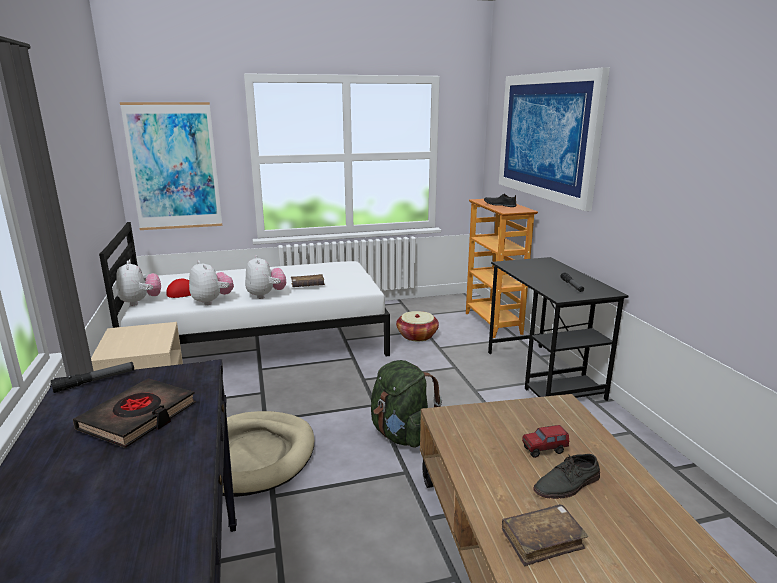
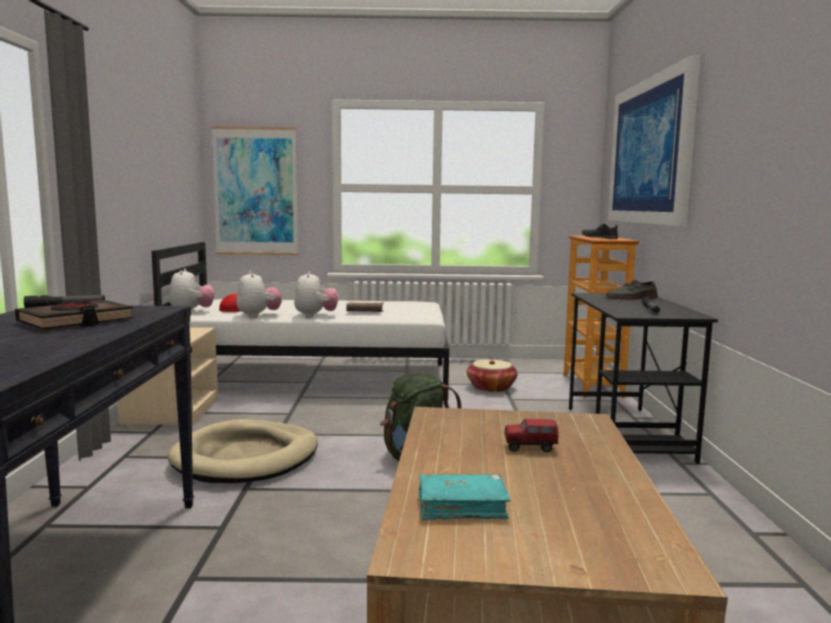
camera: 15 degrees right, 10 degrees down
brown book [502,504,588,566] -> turquoise book [418,474,511,520]
grey shoe [533,454,600,499] -> grey shoe moved to [606,280,658,300]

